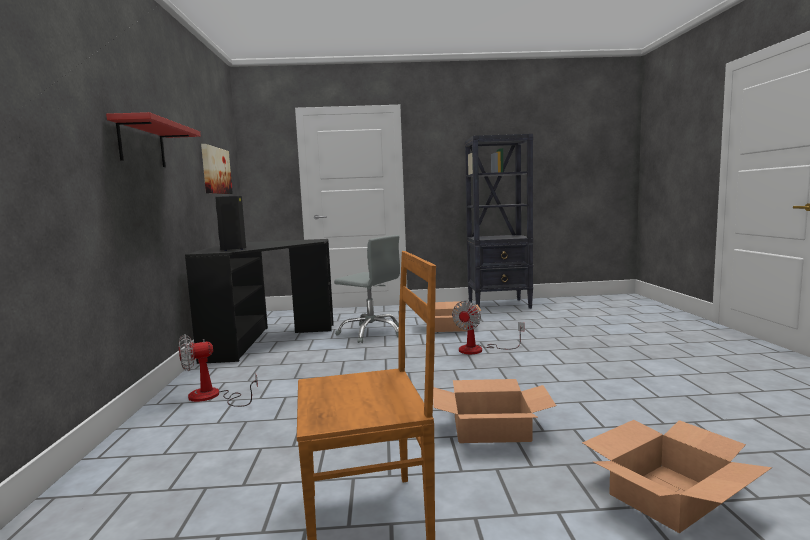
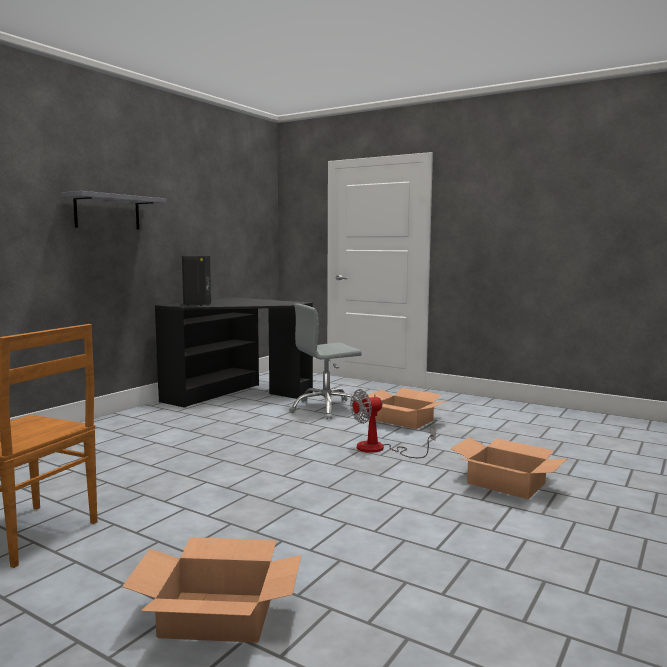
camera: 35 degrees right, 0 degrees up
red shelf [106,112,201,167] -> grey shelf [61,191,167,230]
fan [179,334,258,407] -> none
picture [201,144,233,194] -> none
grey office chair [334,235,400,343] -> grey office chair turned 90 degrees clockwise [289,303,362,419]
cardboard box [433,379,556,443] -> cardboard box moved to [450,437,567,499]
black bookcase [465,134,533,309] -> none

